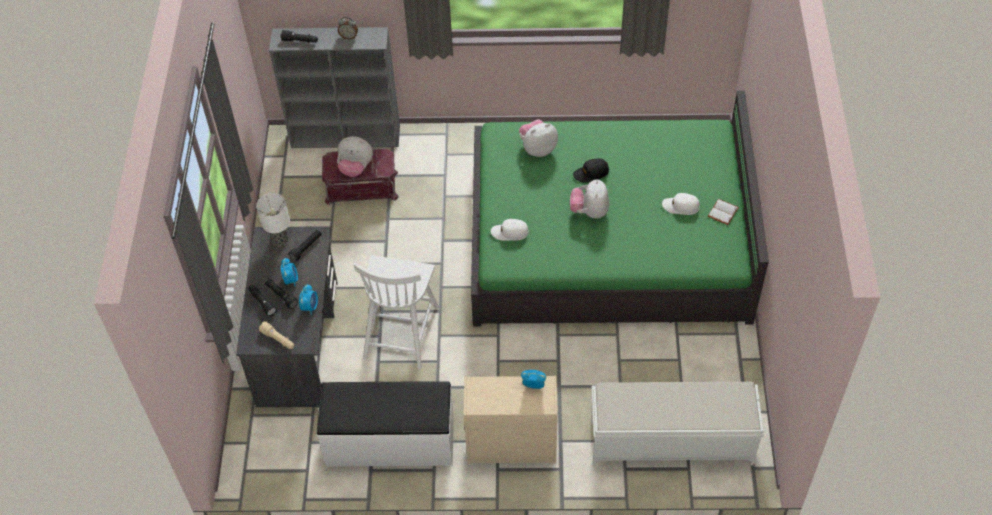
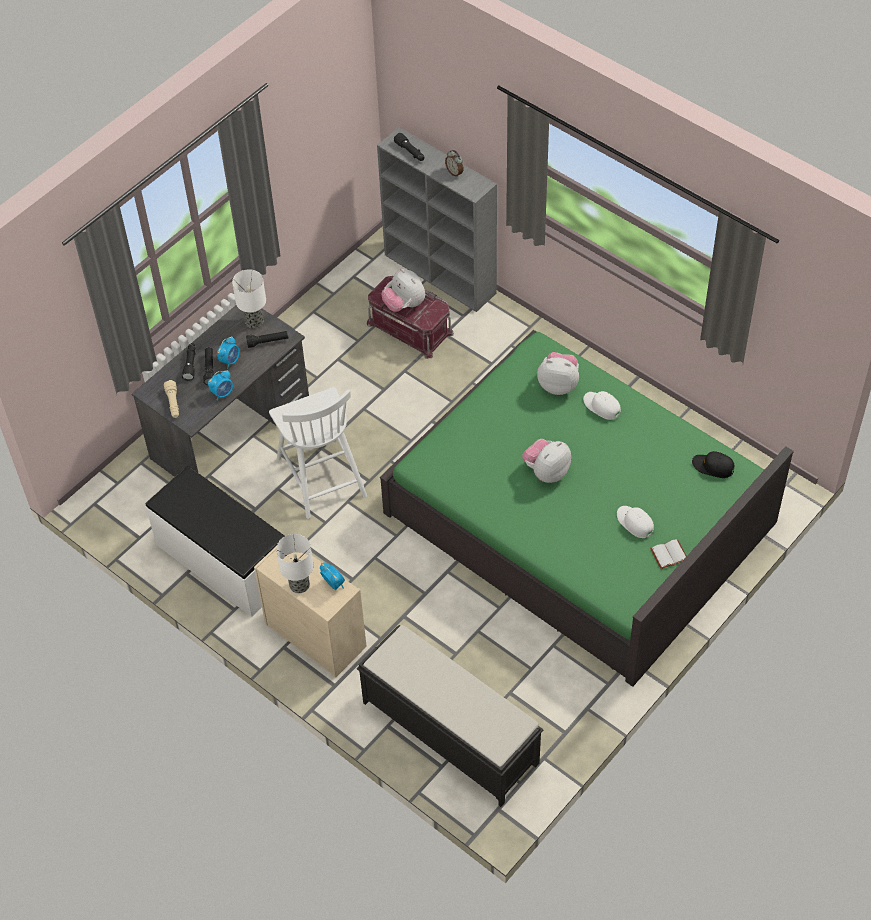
camera: 40 degrees right, 0 degrees up
white chair [354,255,439,369] -> white chair turned 75 degrees counterclockwise [269,387,367,519]
white cap [491,219,529,241] -> white cap moved to [583,391,621,420]
black cap [573,159,609,183] -> black cap moved to [692,451,734,478]
white bench [591,382,764,466] -> black bench [357,625,544,807]
none -> table lamp [276,534,313,593]

